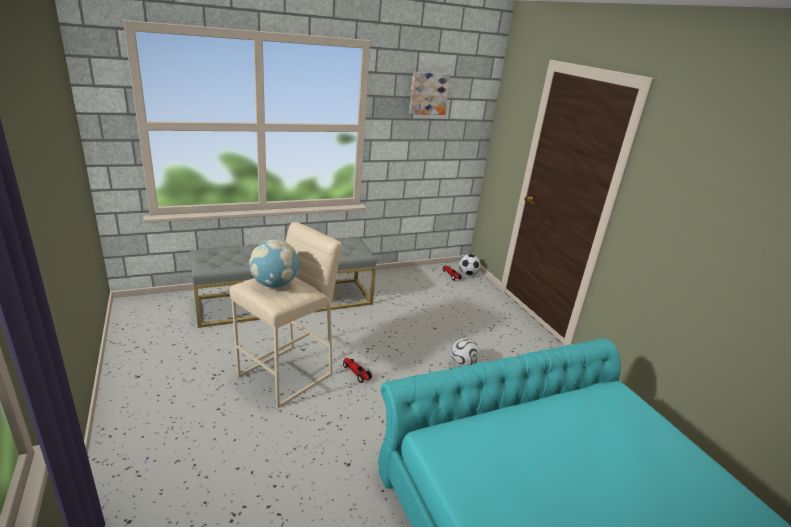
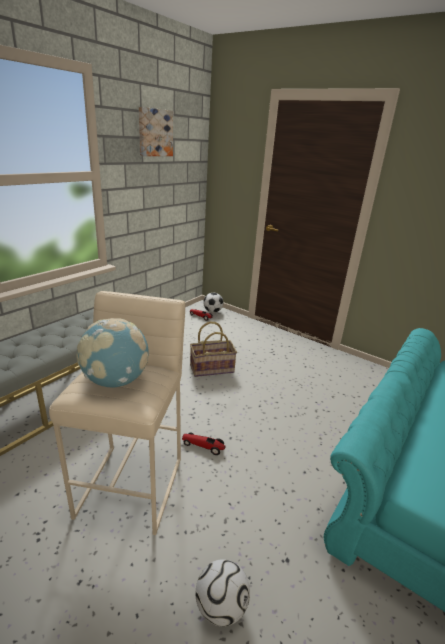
camera: 30 degrees left, 0 degrees up
football [451,338,480,367] -> football moved to [196,559,250,627]
none -> basket [190,322,237,377]

